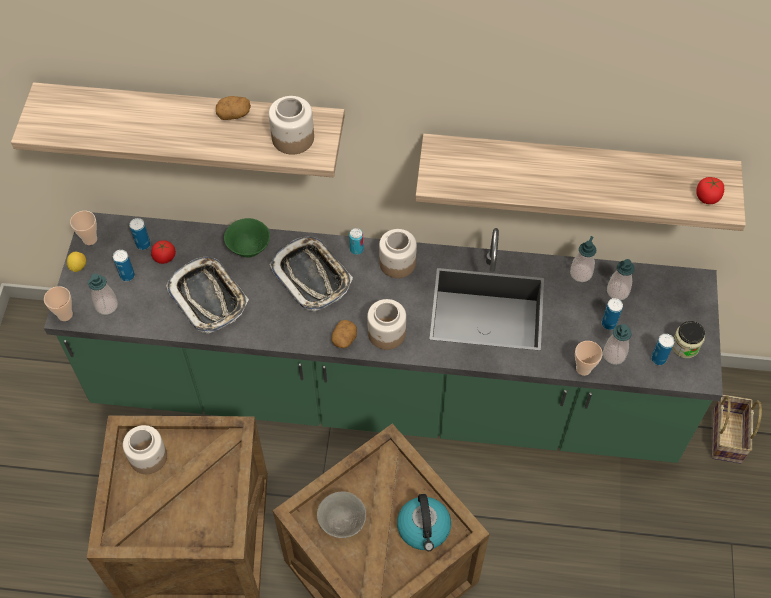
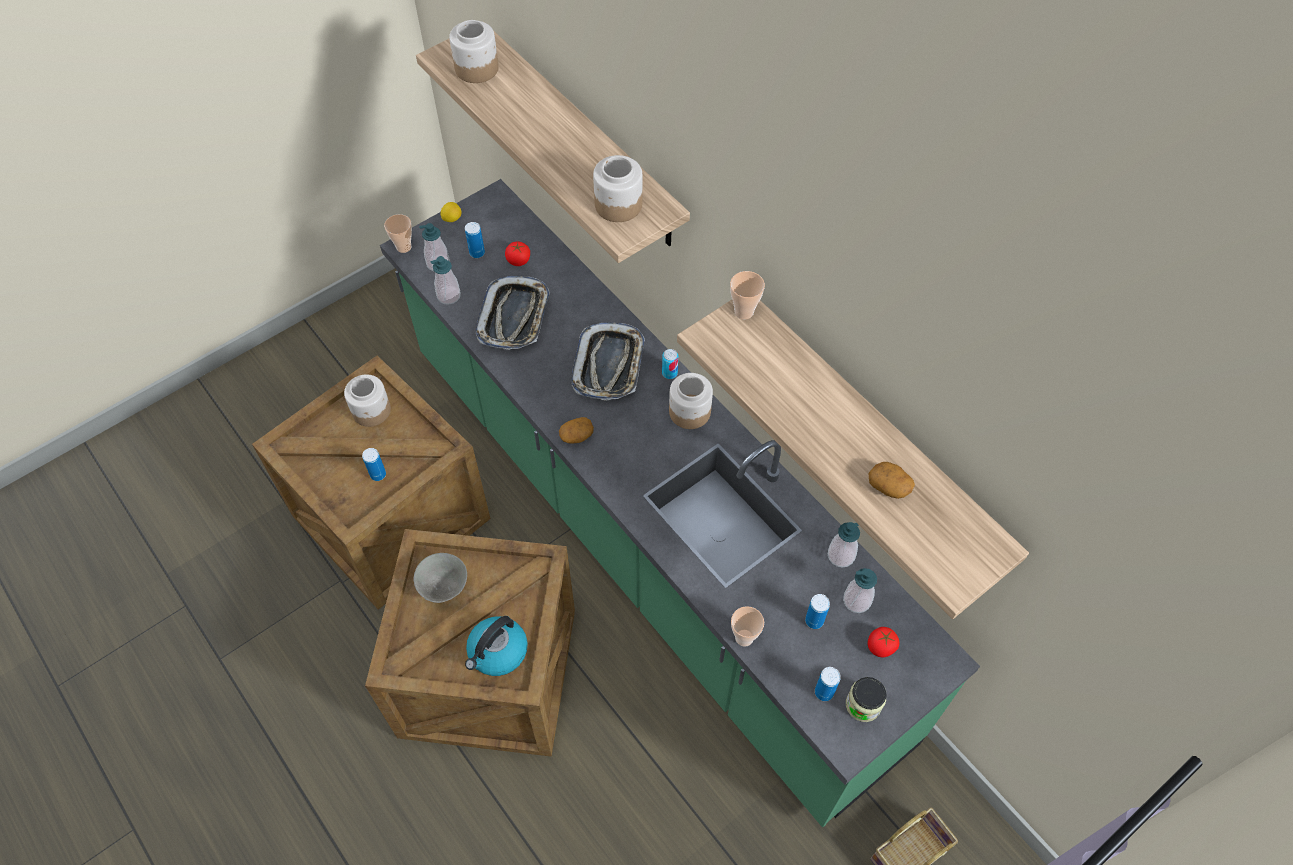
camera: 45 degrees right, 0 degrees up
cup [70,211,97,245] -> cup moved to [730,271,765,319]
can [129,218,151,250] -> can moved to [362,448,386,481]
potato [216,96,251,120] -> potato moved to [868,462,915,499]
green bowl [224,218,270,258] -> none
jar [367,299,406,350] -> jar moved to [449,20,499,83]
soap dispenser [603,324,631,365] -> soap dispenser moved to [430,256,461,305]
tomato [696,177,724,204] -> tomato moved to [867,627,899,657]

